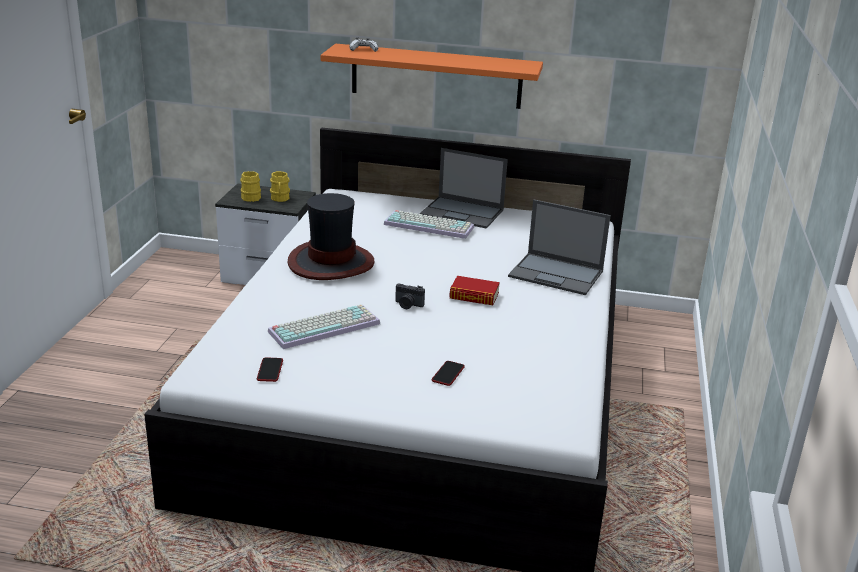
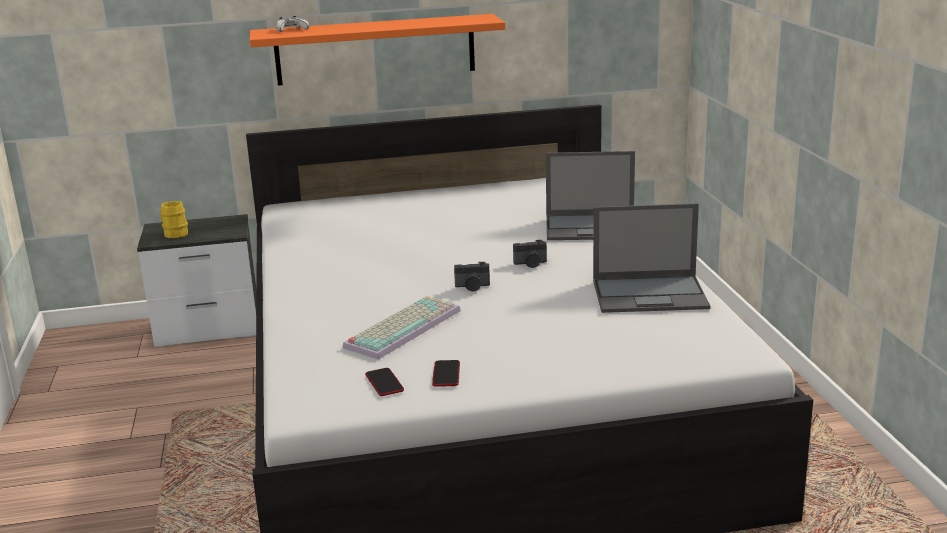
camera: 20 degrees left, 5 degrees down
yellow mug [270,171,290,202] -> none
hat [288,193,375,280] -> none
keyboard [384,210,474,239] -> none
laptop [420,148,508,229] -> laptop moved to [593,203,711,313]
phone [431,361,465,386] -> phone moved to [432,360,460,387]
book [449,276,500,305] -> camera [513,240,547,268]

